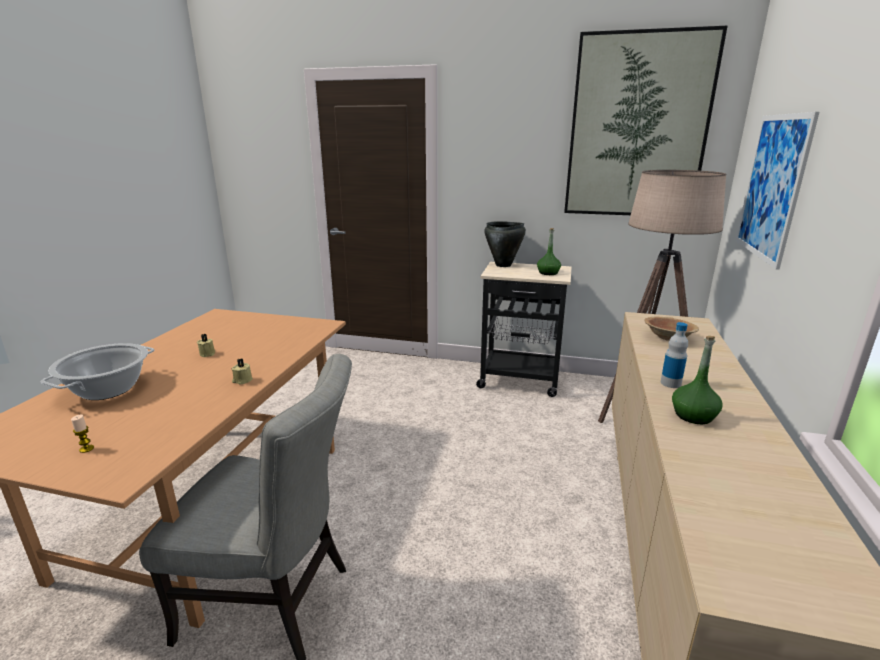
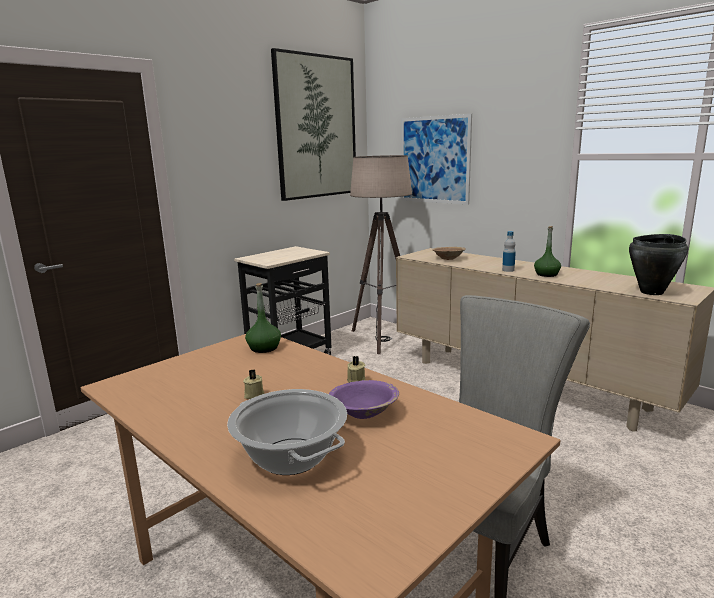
camera: 60 degrees left, 5 degrees down
candle [71,414,94,453] -> none
black cooking pot [484,221,526,267] -> black cooking pot moved to [629,234,688,295]
green bottle [537,228,561,275] -> green bottle moved to [245,283,281,353]
none -> purple bowl [329,380,399,419]

